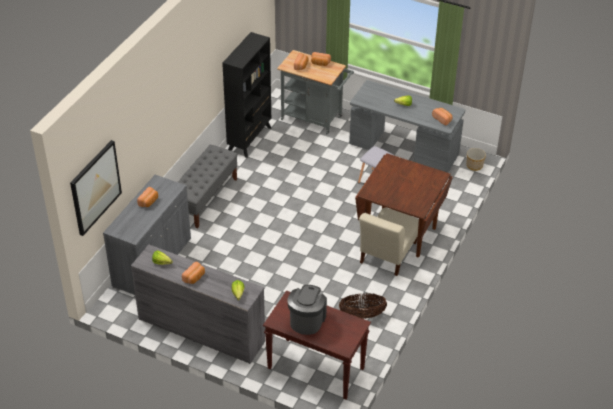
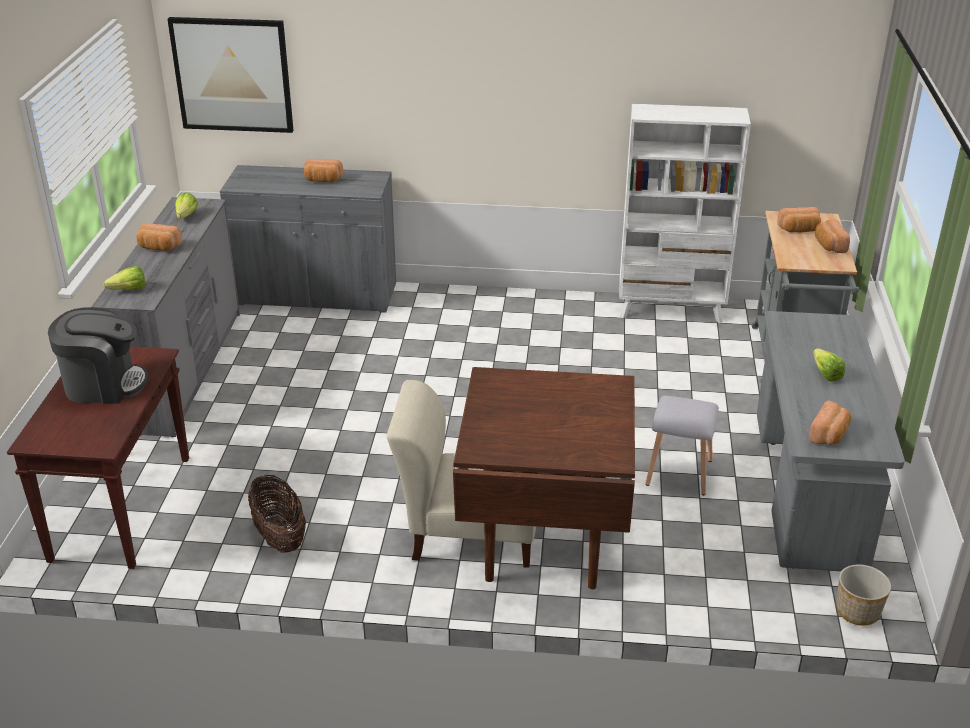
camera: 70 degrees right, 10 degrees down
grey bench [178,145,238,228] -> none
black bookcase [222,32,271,158] -> white bookcase [619,104,751,323]

